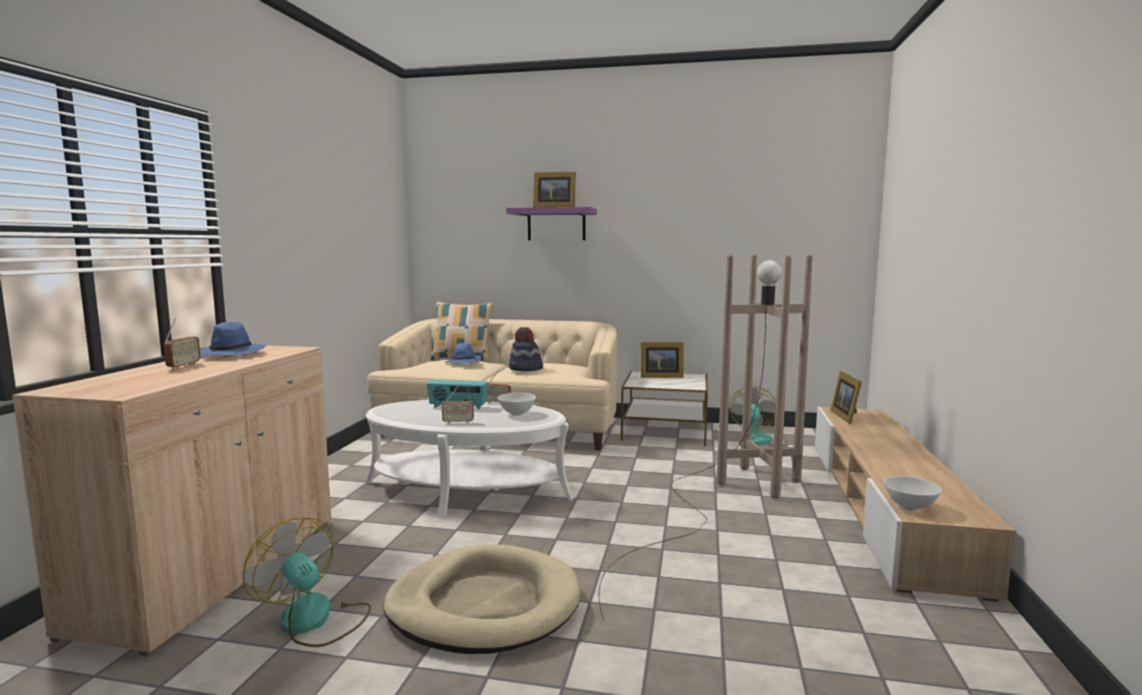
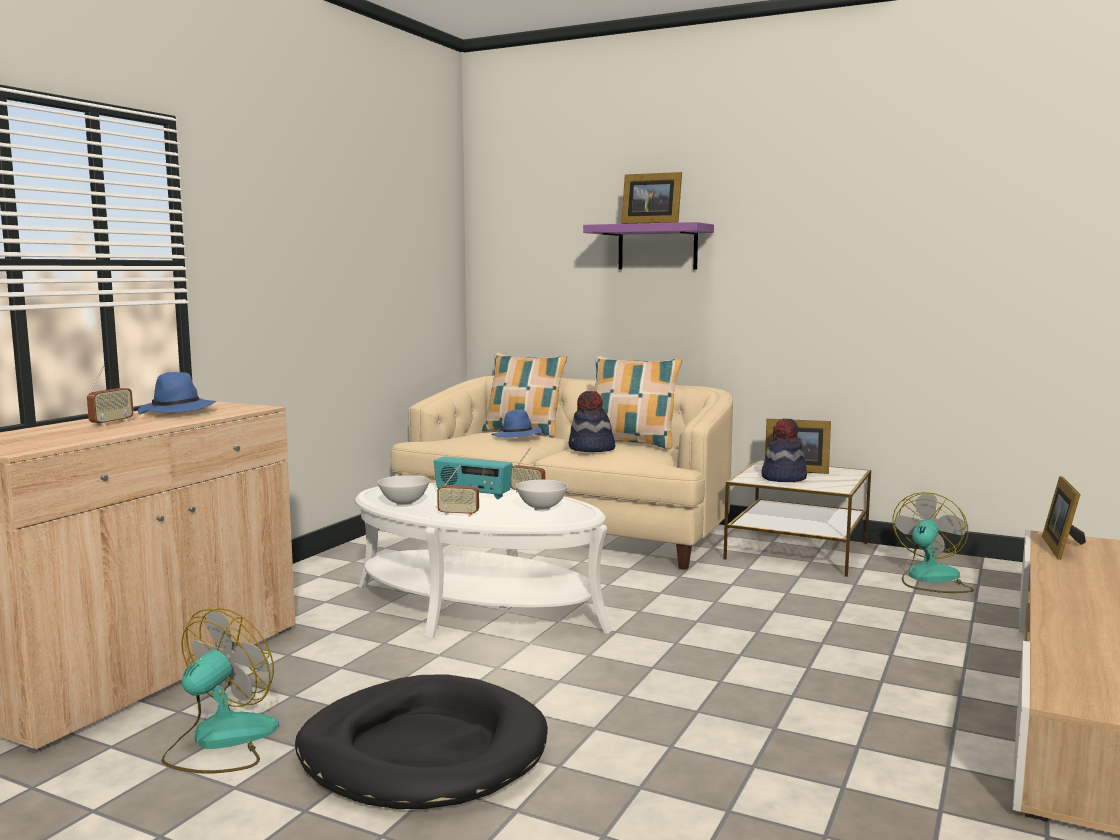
camera: 15 degrees right, 0 degrees up
fan [243,518,371,647] -> fan turned 60 degrees clockwise [161,608,279,774]
beige dog bed [383,544,581,654] -> black dog bed [295,675,548,809]
brown floor lamp [599,254,813,620] -> none
white bowl [884,476,942,511] -> white bowl moved to [378,475,430,506]
none -> pillow [595,356,682,449]
none -> hat [761,418,807,482]

